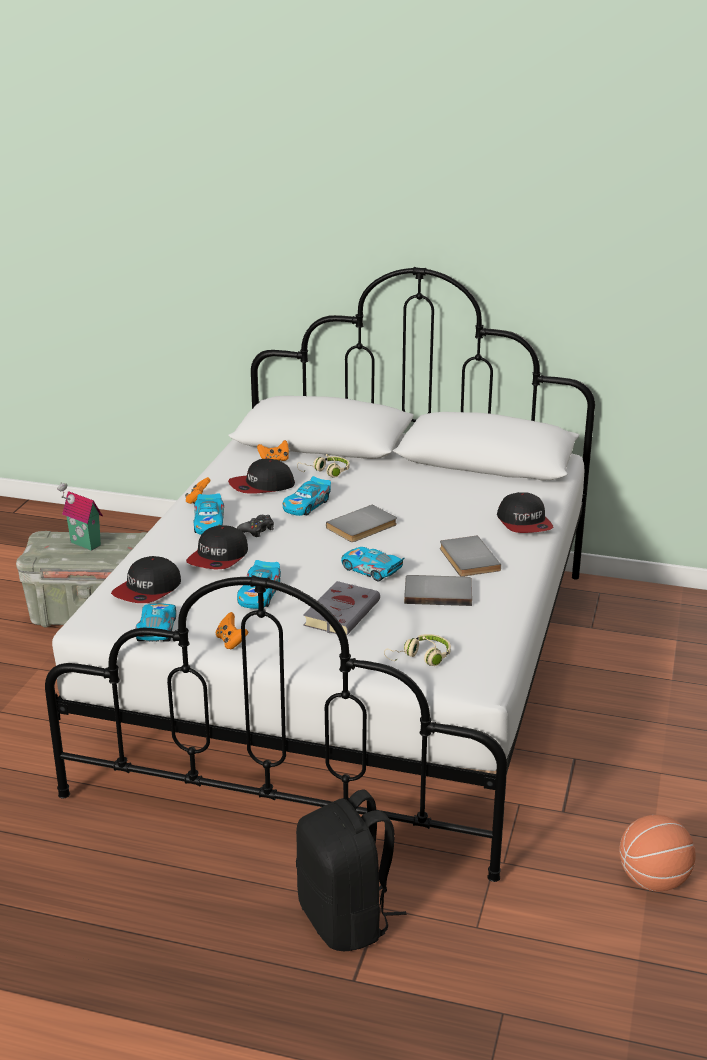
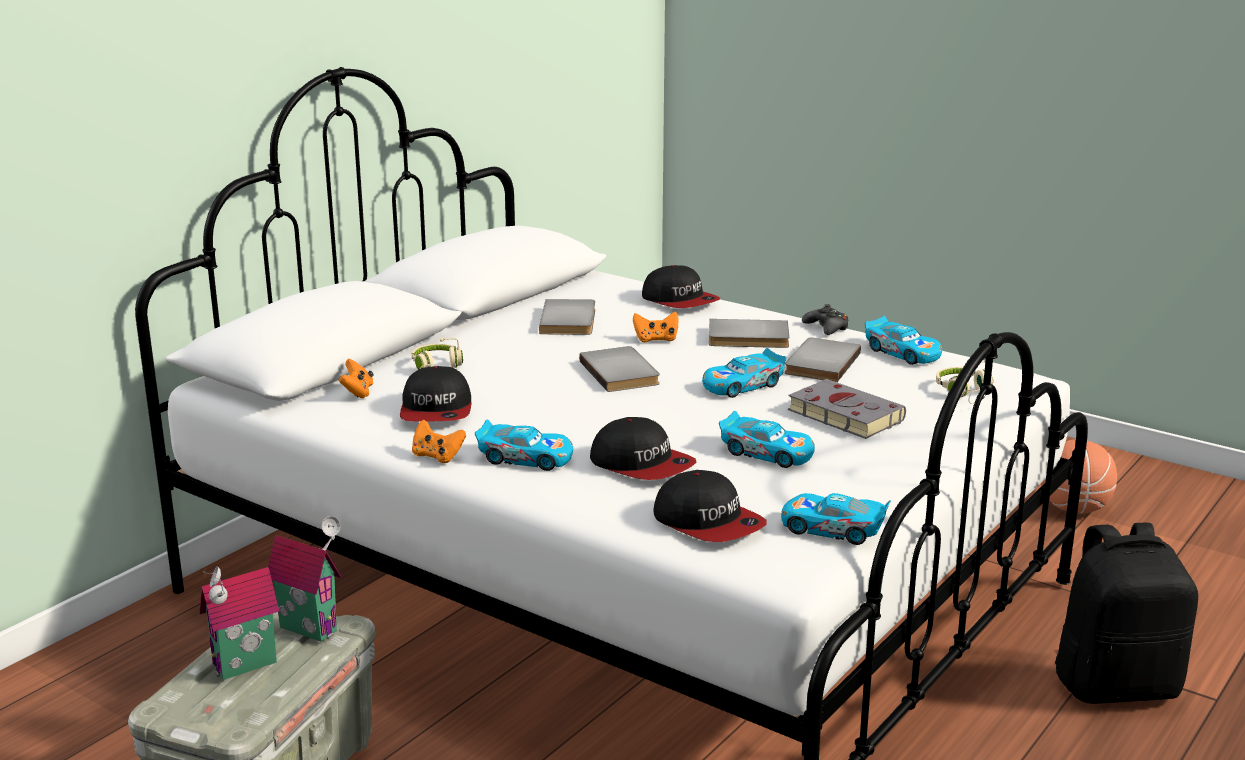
camera: 70 degrees left, 5 degrees down
orange game controller [216,612,248,649] -> orange game controller moved to [633,312,679,342]
black game controller [237,515,274,537] -> black game controller moved to [802,304,848,335]
toy car [283,476,331,516] -> toy car moved to [865,316,942,365]
cap [497,492,553,533] -> cap turned 45 degrees clockwise [642,265,720,308]
none -> toy house [268,516,342,642]
none -> grey book [539,299,595,335]

